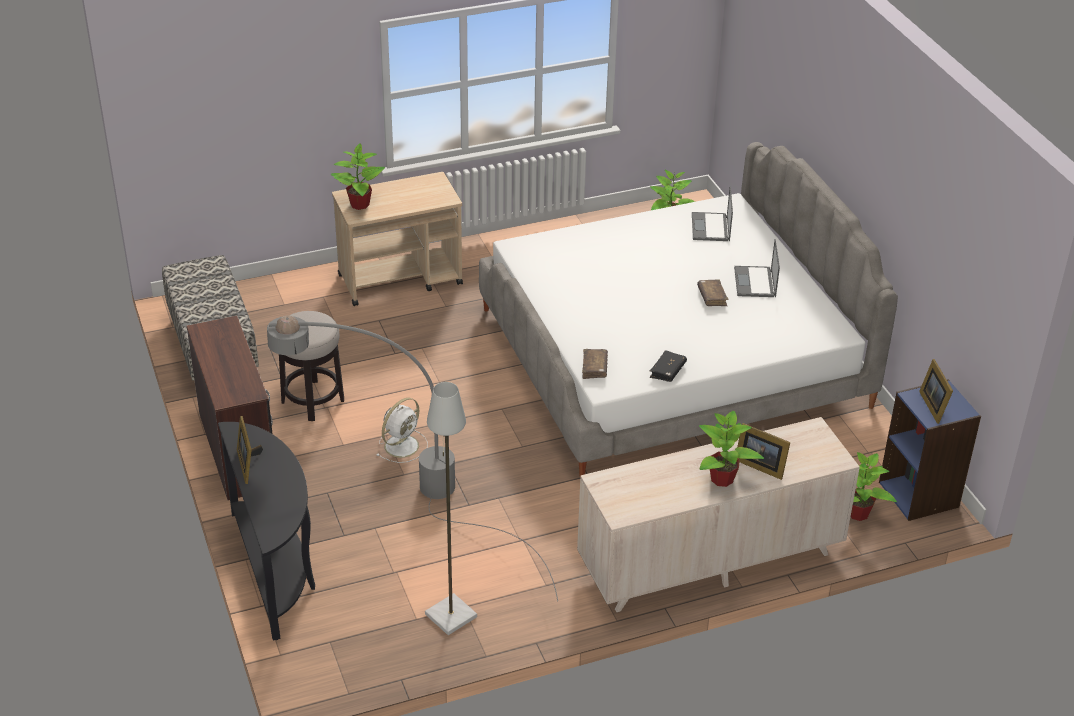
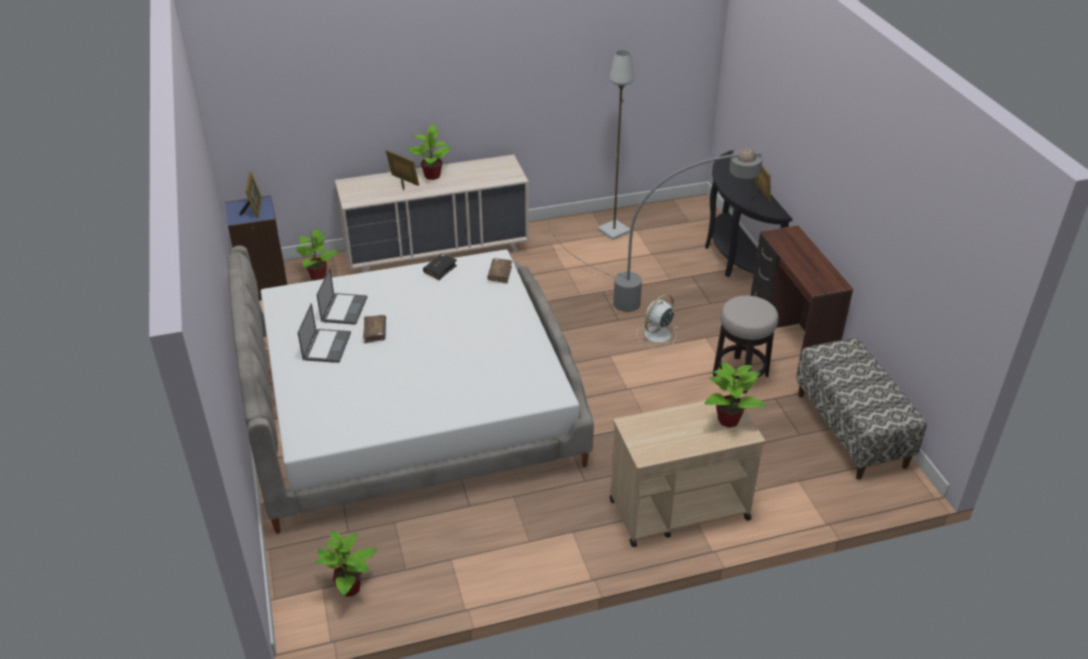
camera: 175 degrees left, 0 degrees up
laptop [692,186,733,241] -> laptop moved to [317,268,367,325]

